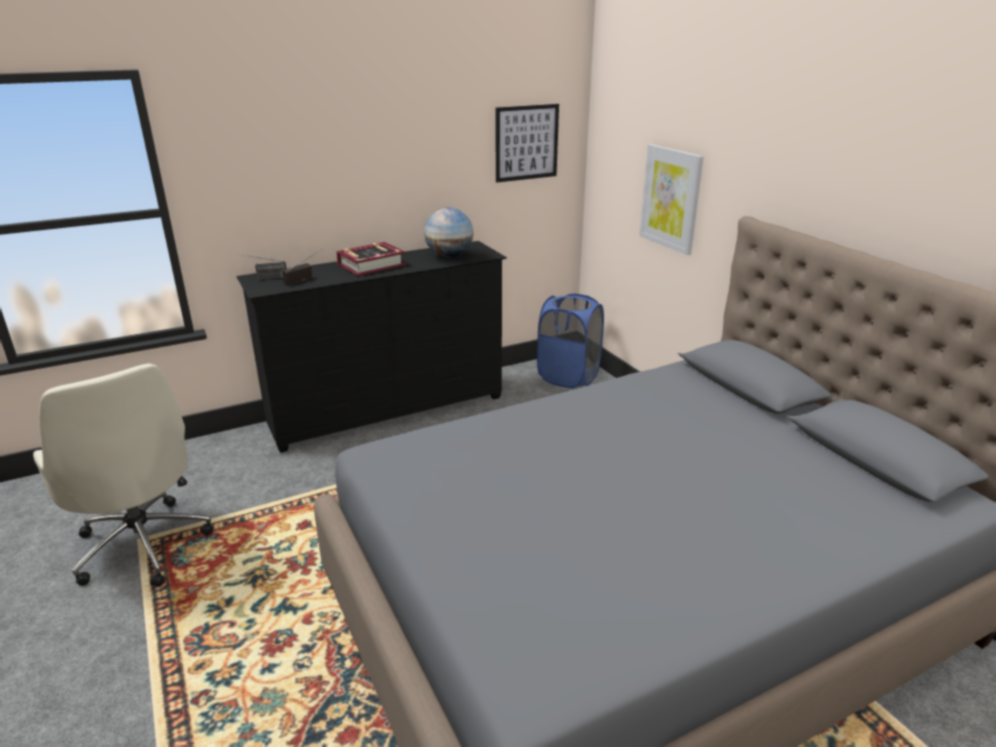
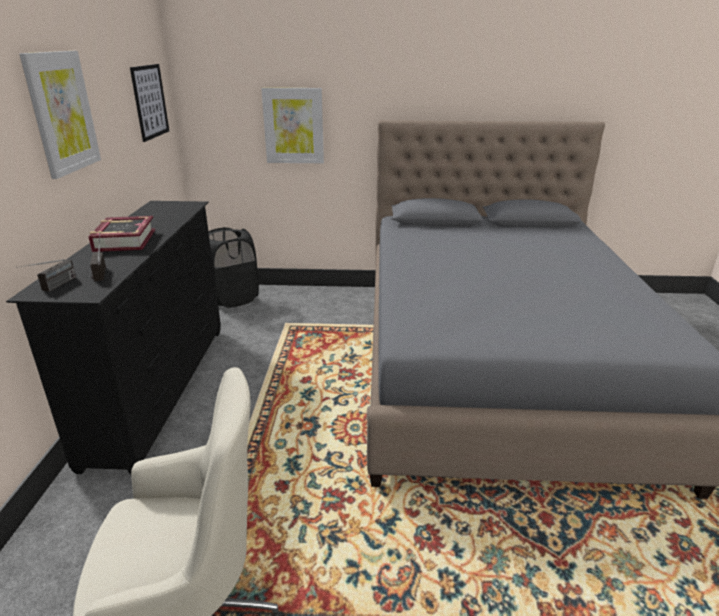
camera: 60 degrees left, 0 degrees up
globe [424,208,474,258] -> none
blue laundry basket [537,293,604,388] -> black laundry basket [208,227,259,308]
none -> picture [19,51,101,179]

